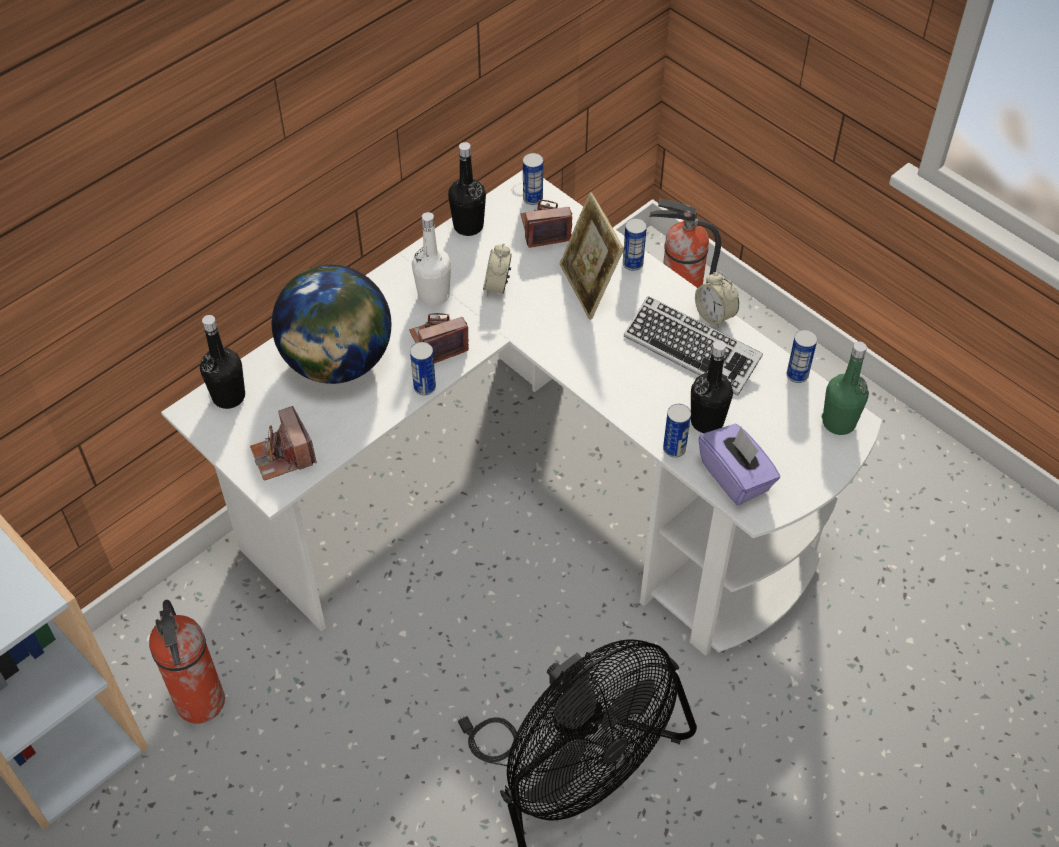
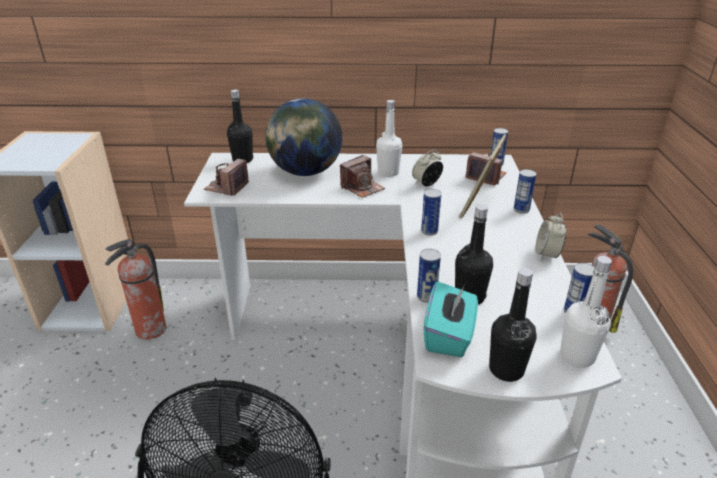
camera: 45 degrees right, 20 degrees down
camera [409,313,469,364] -> camera turned 120 degrees clockwise [340,155,385,198]
can [410,342,436,396] -> can moved to [421,189,441,236]
black bottle [448,142,486,236] -> black bottle moved to [489,268,537,382]
keyboard [624,296,763,395] -> none
purple tissue box [698,424,780,506] -> turquoise tissue box [424,281,478,357]
green bottle [822,342,869,435] -> white bottle [560,256,612,368]

